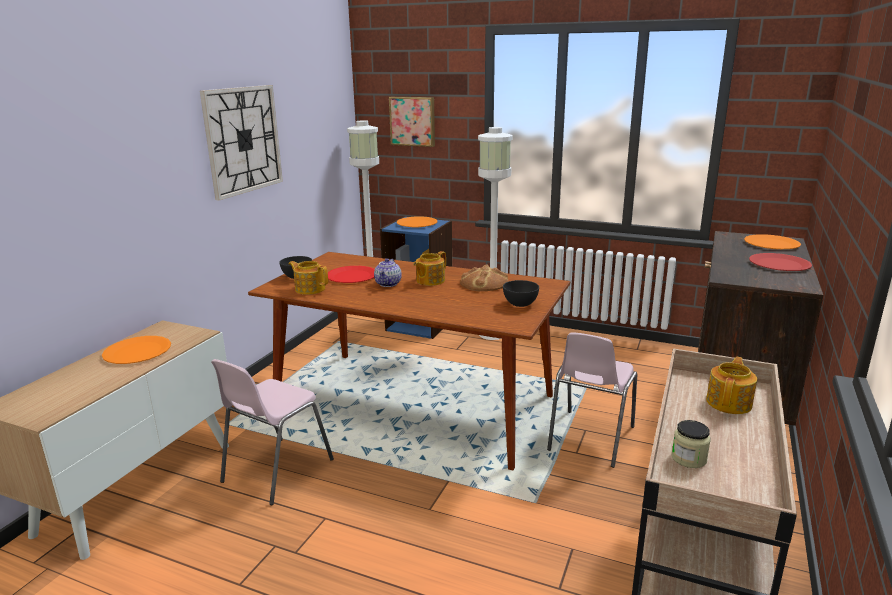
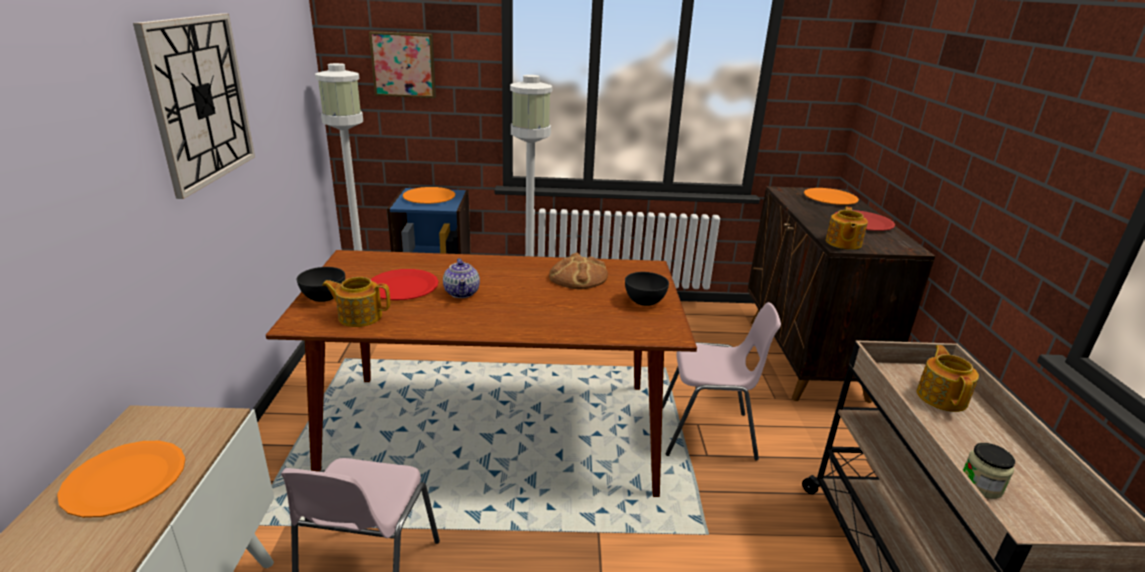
camera: 25 degrees left, 5 degrees up
teapot [413,251,446,286] -> teapot moved to [826,206,868,250]
pink chair [547,332,637,468] -> pink chair turned 90 degrees counterclockwise [662,302,781,461]

